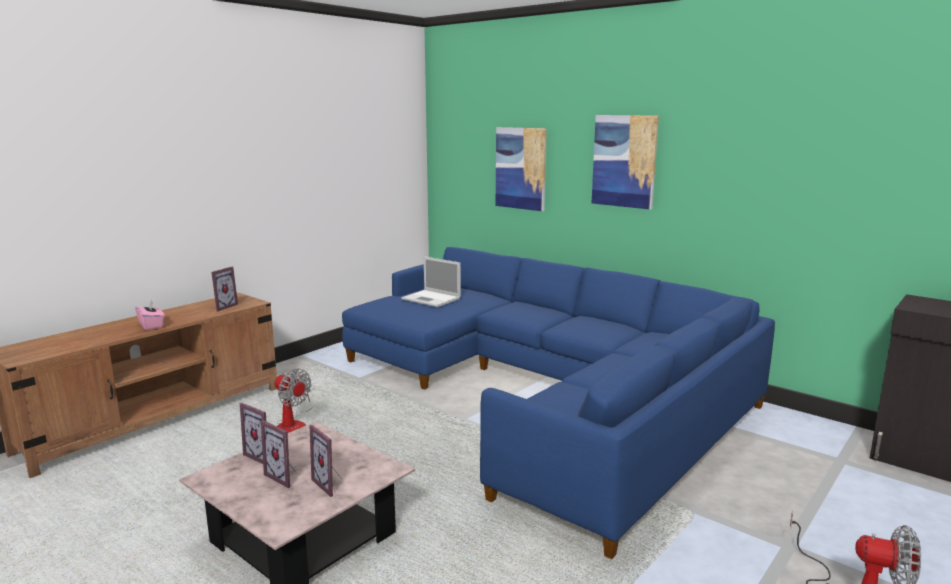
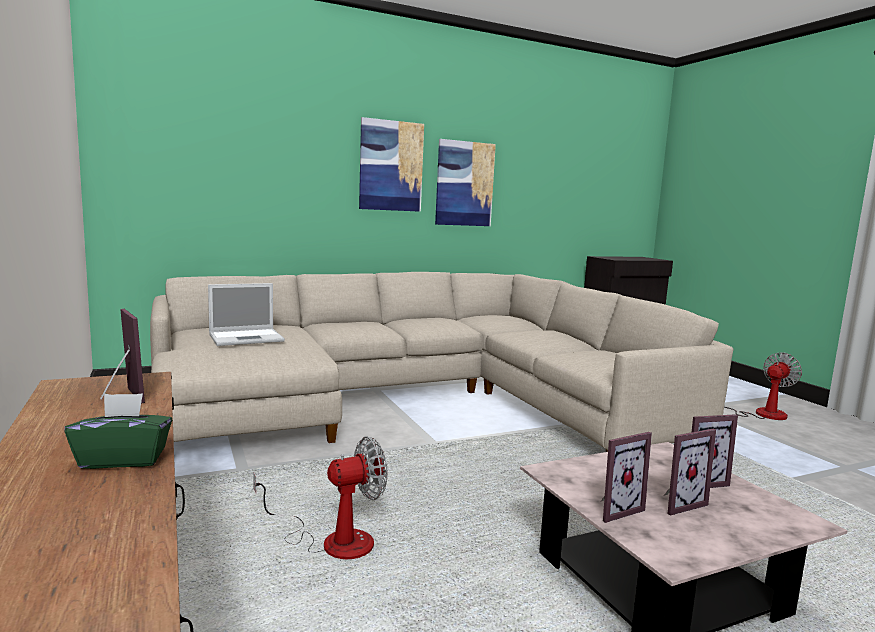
camera: 65 degrees left, 5 degrees down
pink tissue box [135,300,165,330] -> green tissue box [64,393,172,469]
blue sofa [342,247,775,559] -> beige sofa [150,272,734,452]
picture [496,127,547,211] -> picture moved to [435,139,496,226]

